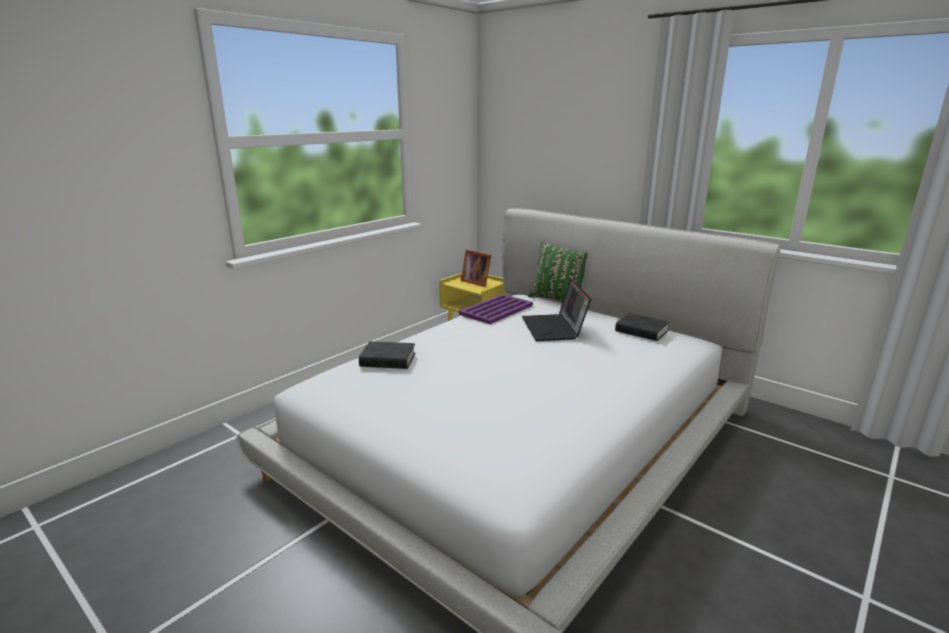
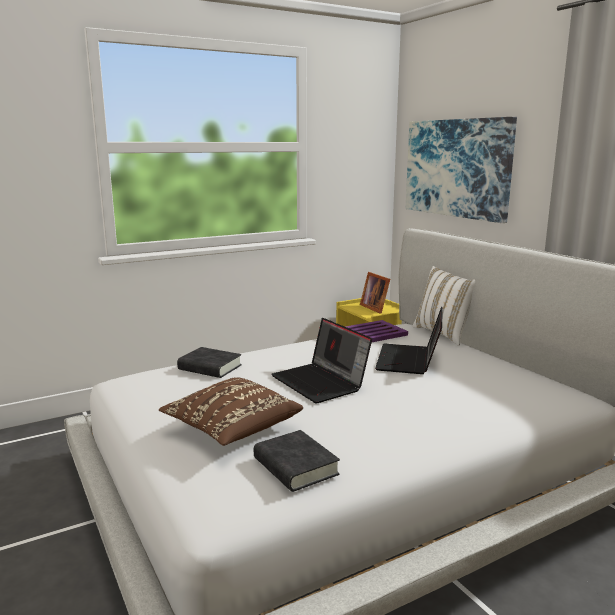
camera: 20 degrees right, 5 degrees down
green pillow [528,242,588,302] -> white pillow [413,266,475,346]
black book [615,313,670,341] -> black book moved to [254,430,340,492]
none -> brown pillow [159,377,303,446]
none -> laptop [271,318,372,403]
none -> picture [406,117,517,223]

